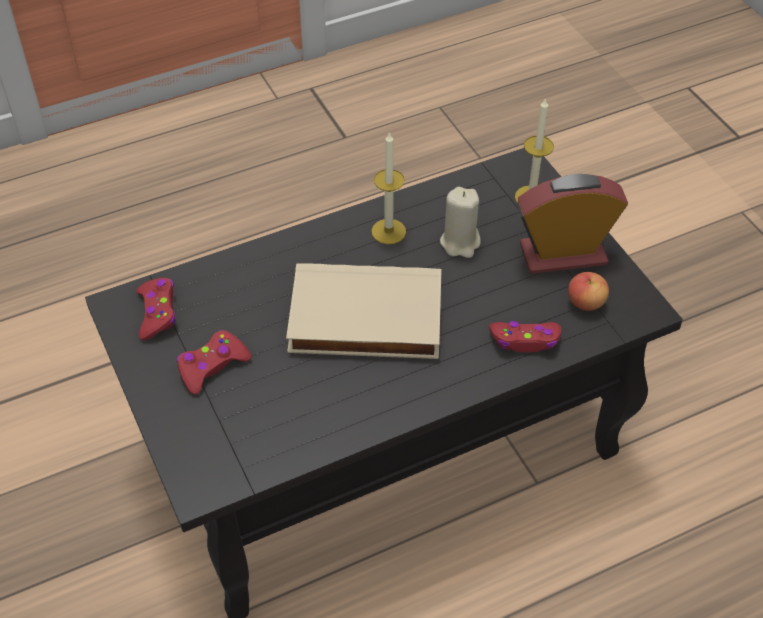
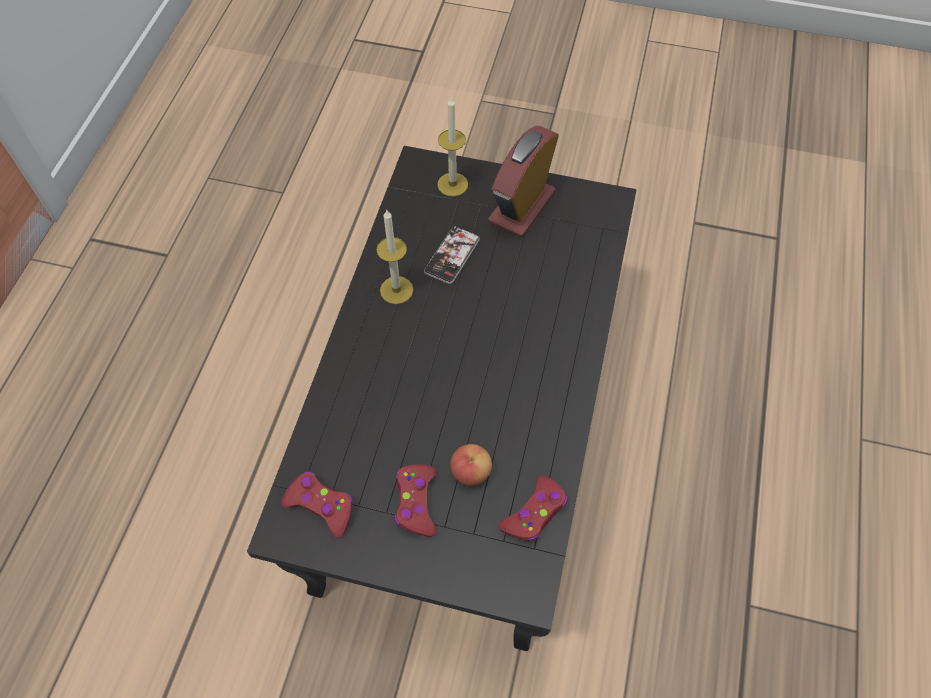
camera: 50 degrees left, 10 degrees up
beige book [286,263,441,359] -> none
beige candle [440,187,481,258] -> phone [424,227,480,284]
red game controller [489,321,561,352] -> red game controller moved to [499,476,568,541]
apple [568,272,609,311] -> apple moved to [450,444,492,486]

